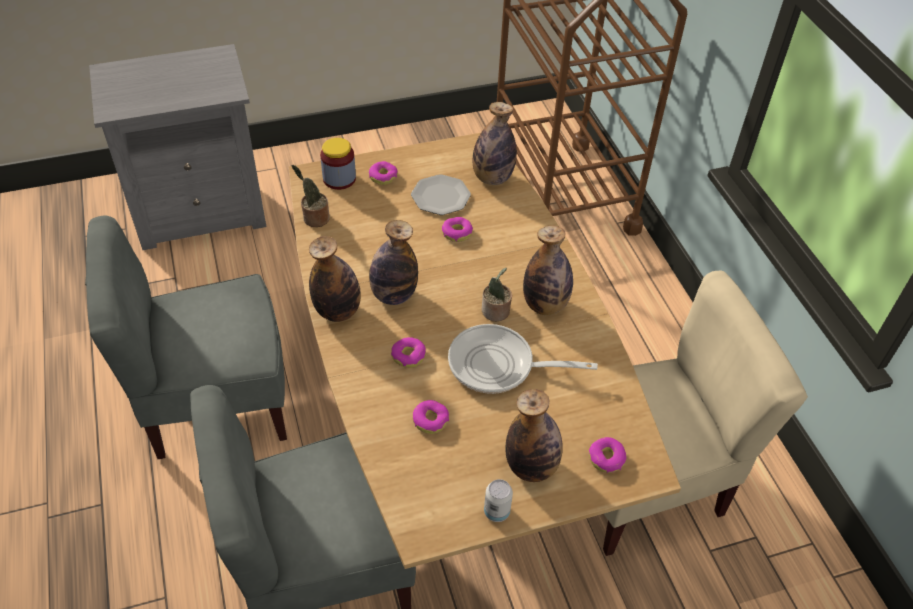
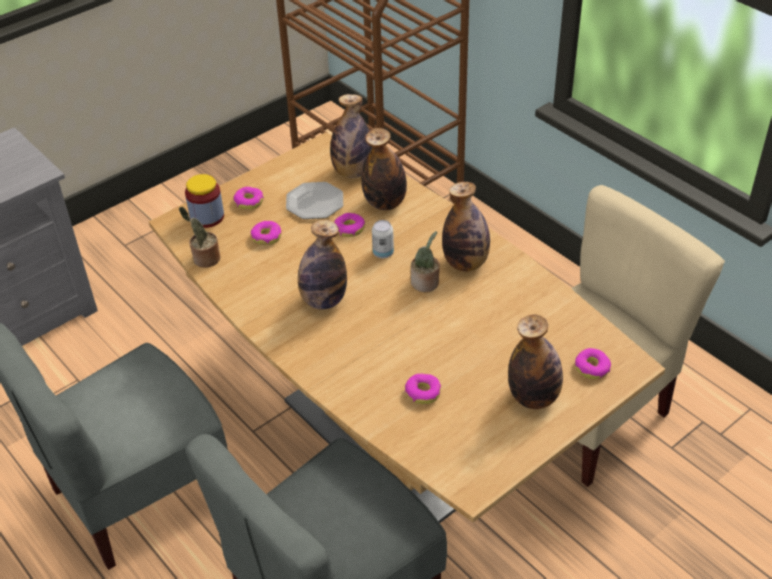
camera: 20 degrees left, 5 degrees down
bottle [309,236,361,322] -> bottle moved to [361,128,407,210]
donut [391,337,426,368] -> donut moved to [251,221,281,245]
frying pan [448,324,598,394] -> none
can [484,479,513,522] -> can moved to [372,220,394,258]

